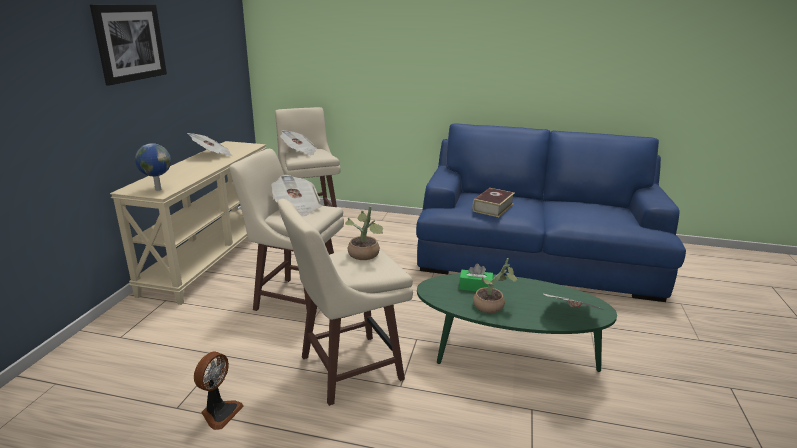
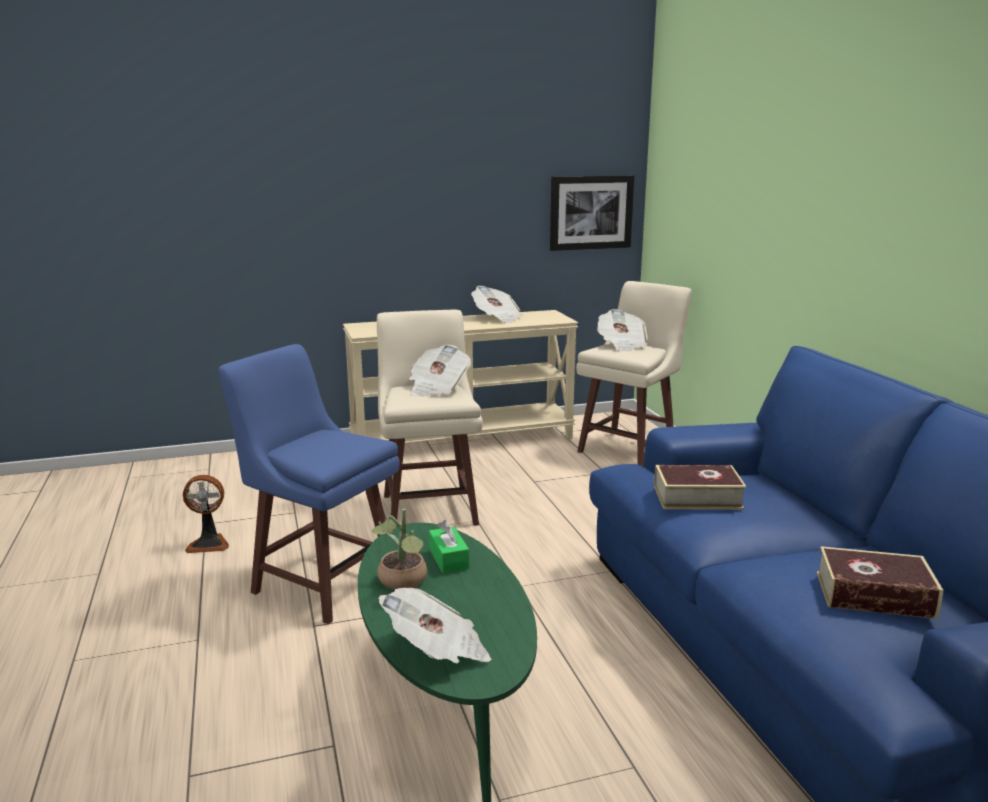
camera: 60 degrees right, 5 degrees down
picture [90,4,167,86] -> picture moved to [550,175,634,251]
globe [135,143,171,191] -> none
beige stool [278,199,413,406] -> blue stool [218,344,400,624]
potted plant [345,206,383,260] -> none
none -> book [817,546,943,619]

